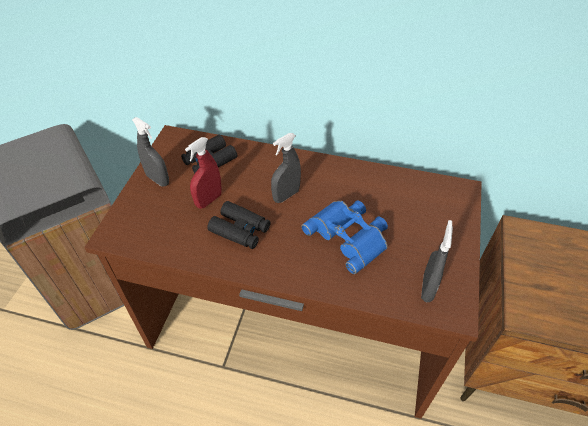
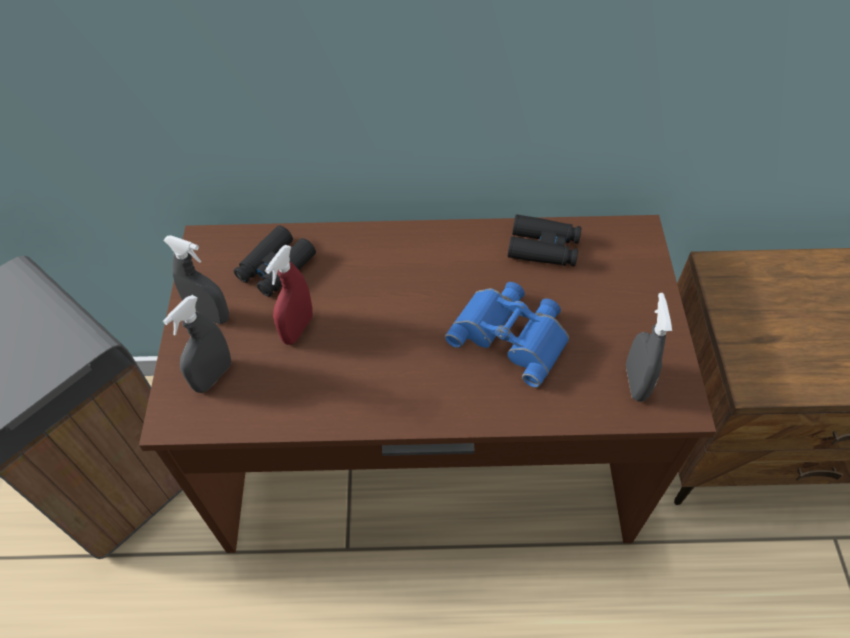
camera: 15 degrees left, 5 degrees up
black binoculars [207,201,271,249] -> black binoculars moved to [508,214,581,266]
grey spray bottle [271,133,301,203] -> grey spray bottle moved to [163,295,231,393]

